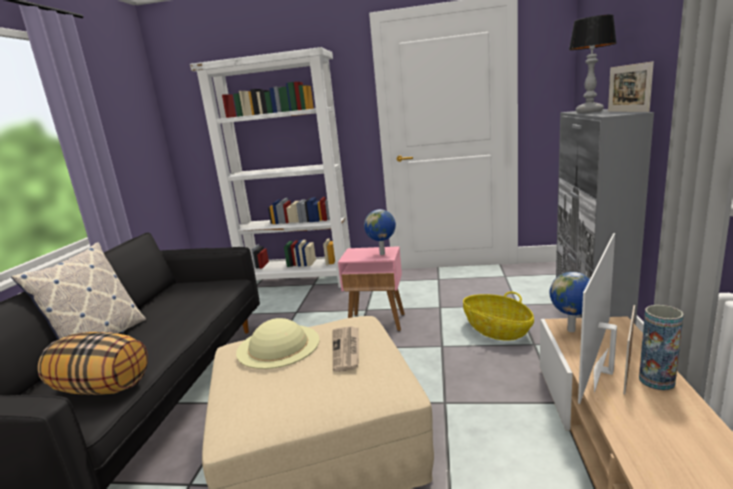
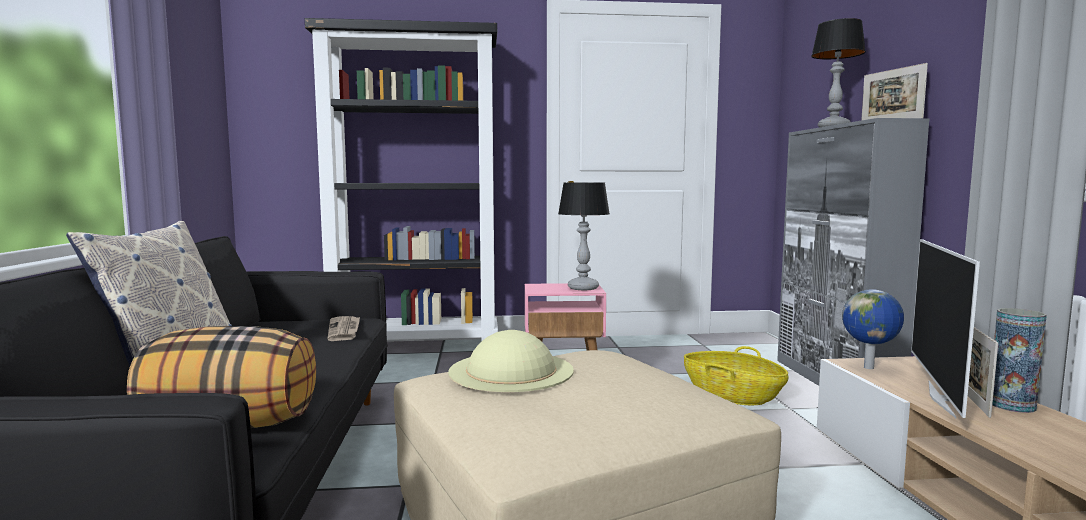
camera: 15 degrees left, 10 degrees down
white bookcase [190,47,351,288] -> black bookcase [305,18,498,341]
newspaper [332,326,359,372] -> newspaper moved to [328,316,360,341]
globe [364,209,396,255] -> table lamp [558,183,610,290]

